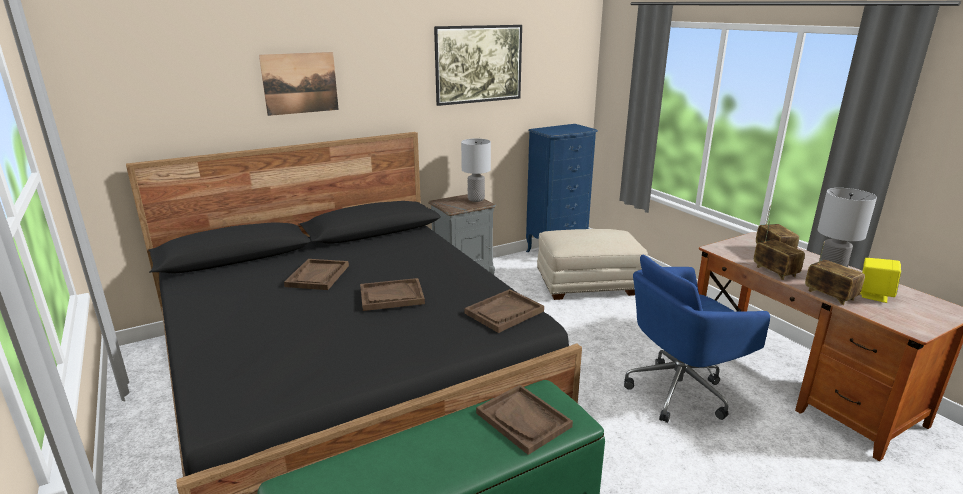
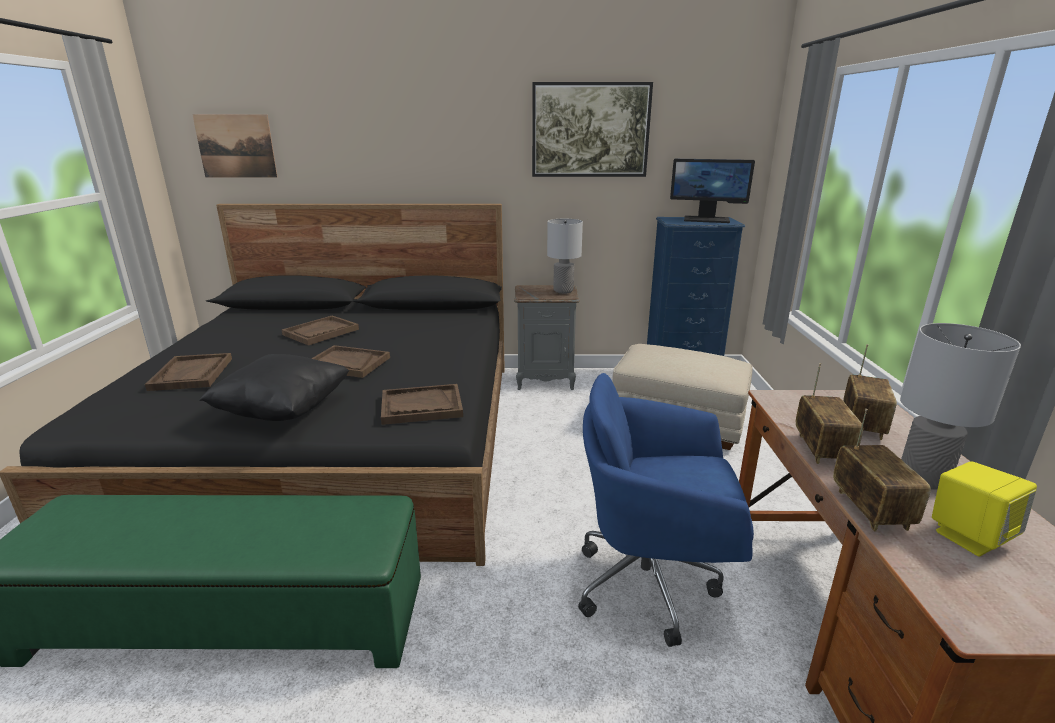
camera: 30 degrees right, 0 degrees up
picture [259,52,339,116] -> picture moved to [193,115,278,177]
brown tray [476,385,573,455] -> brown tray moved to [145,353,232,391]
none -> black pillow [199,354,349,421]
none -> monitor [670,159,755,223]

